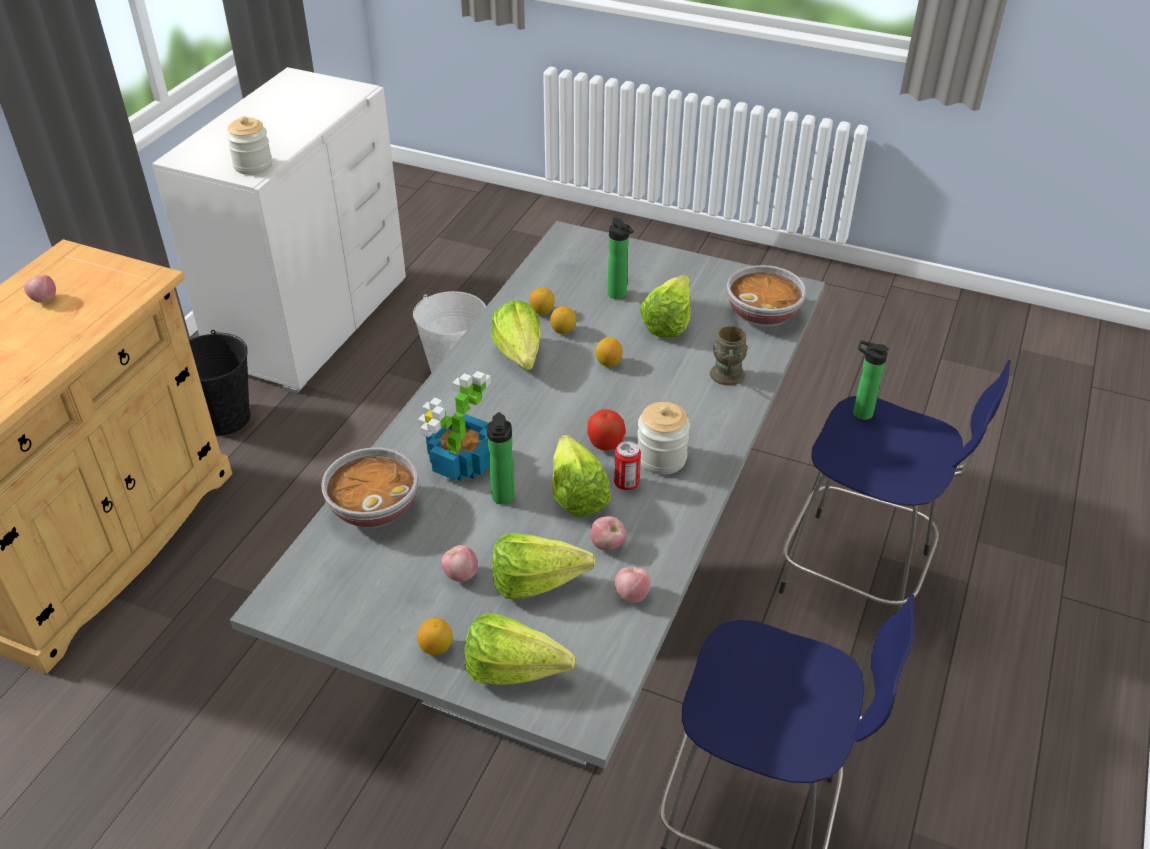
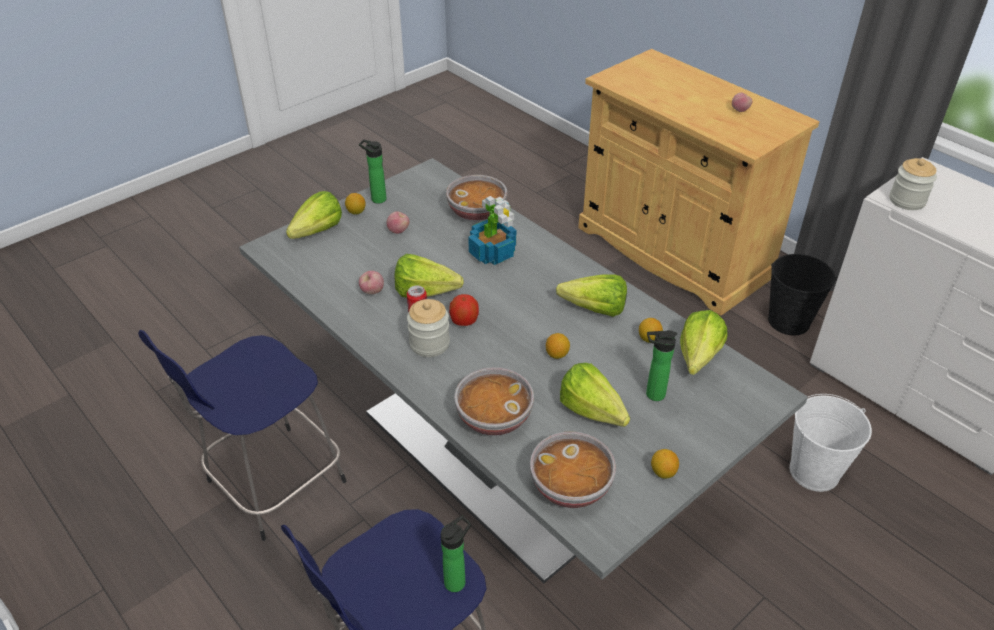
camera: 115 degrees right, 0 degrees up
bottle [487,412,515,505] -> bottle moved to [359,139,387,204]
lettuce [492,533,596,599] -> lettuce moved to [680,310,727,375]
lemon [550,306,576,334] -> lemon moved to [651,449,679,479]
apple [615,566,651,603] -> none
brown mug [710,326,748,386] -> bowl [454,367,534,436]

